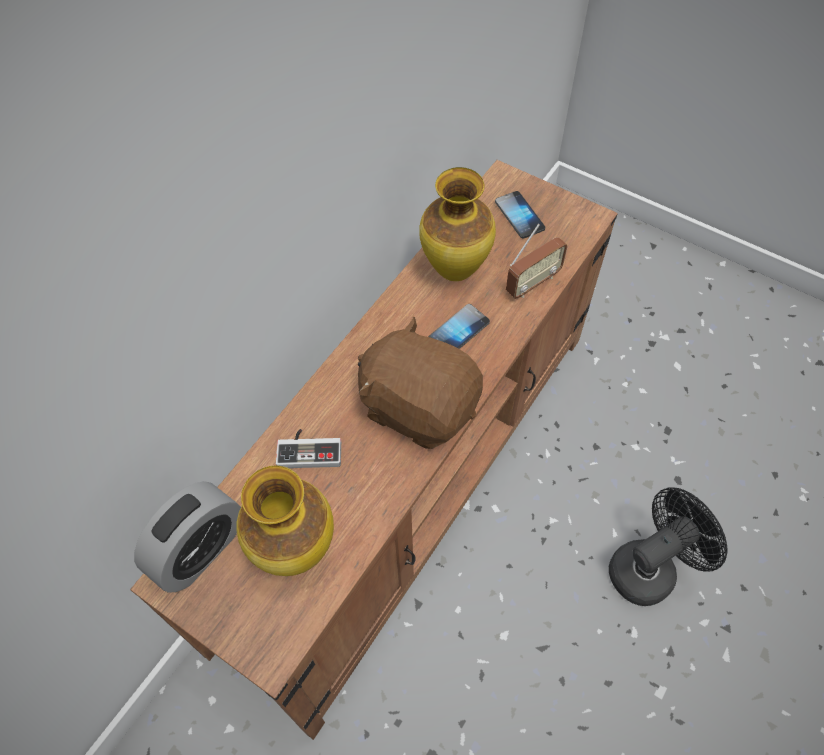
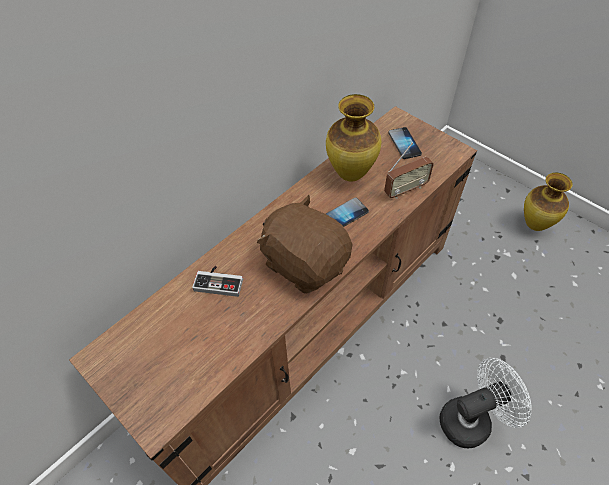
camera: 10 degrees right, 5 degrees down
alarm clock [134,481,241,593] -> none
vase [236,465,334,576] -> vase moved to [524,173,573,231]
black fan [609,487,728,606] -> white fan [439,358,532,448]

